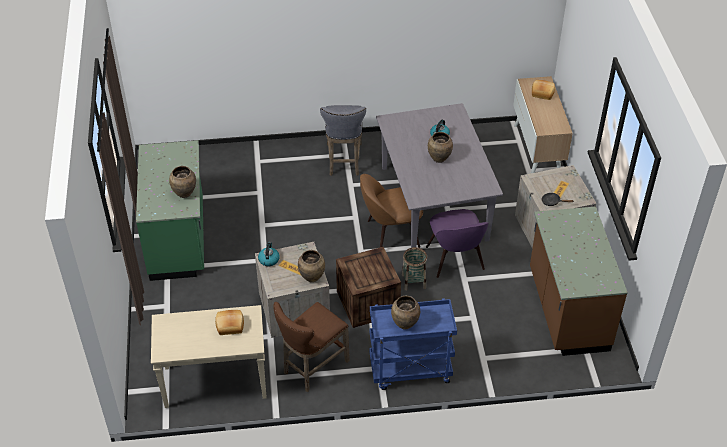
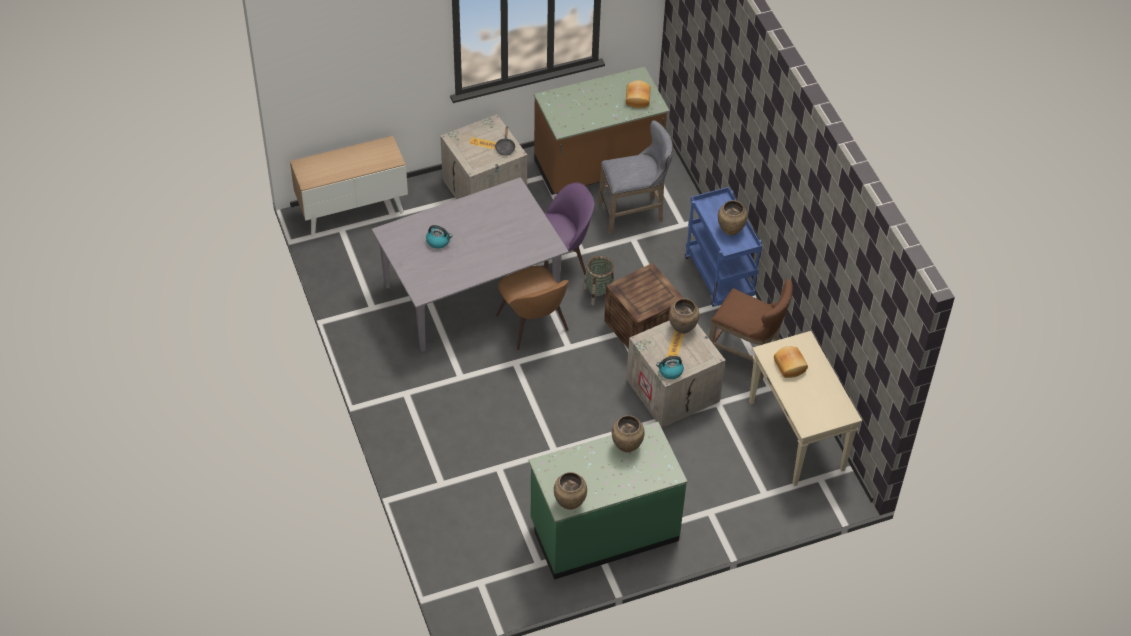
camera: 105 degrees left, 5 degrees up
grey stool [320,105,366,176] -> grey stool moved to [598,120,673,234]
brown vase [428,132,453,163] -> brown vase moved to [554,472,587,510]
bread [532,80,555,100] -> bread moved to [626,80,651,108]

